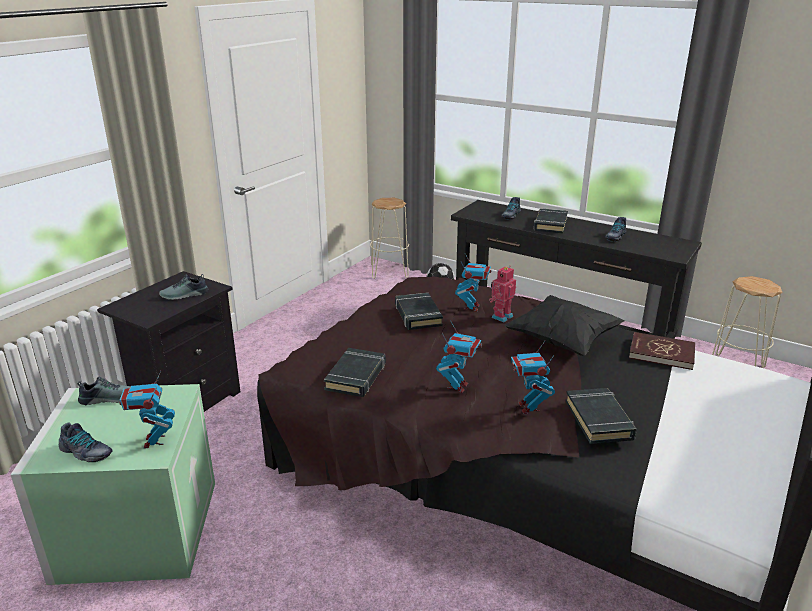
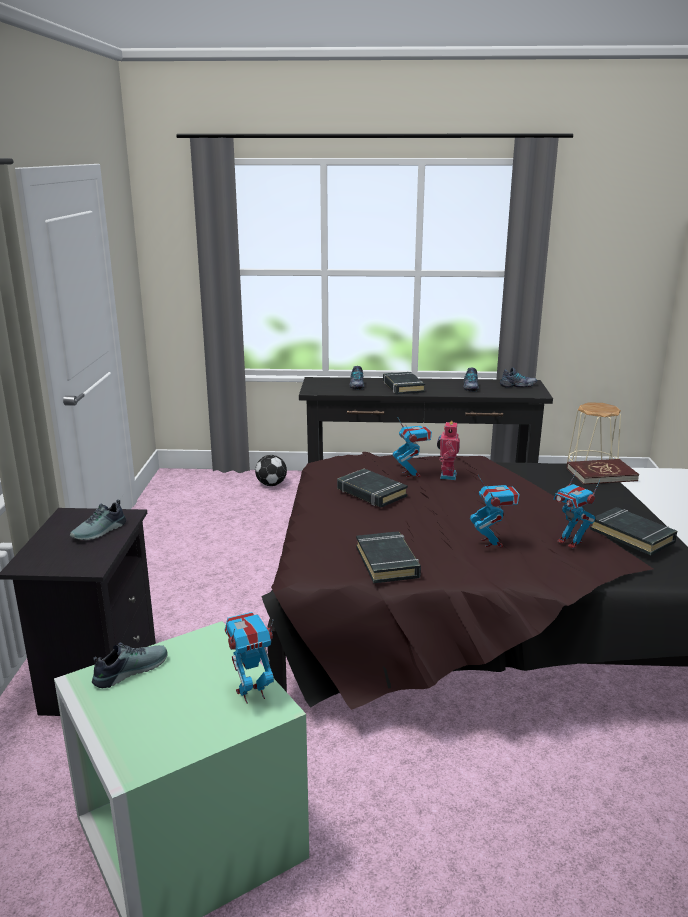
camera: 30 degrees left, 5 degrees down
shoe [59,422,113,462] -> shoe moved to [500,368,537,387]
toy robot [119,371,175,448] -> toy robot turned 105 degrees clockwise [225,612,274,704]
beige stool [370,198,409,279] -> none
black pillow [504,295,625,356] -> none

